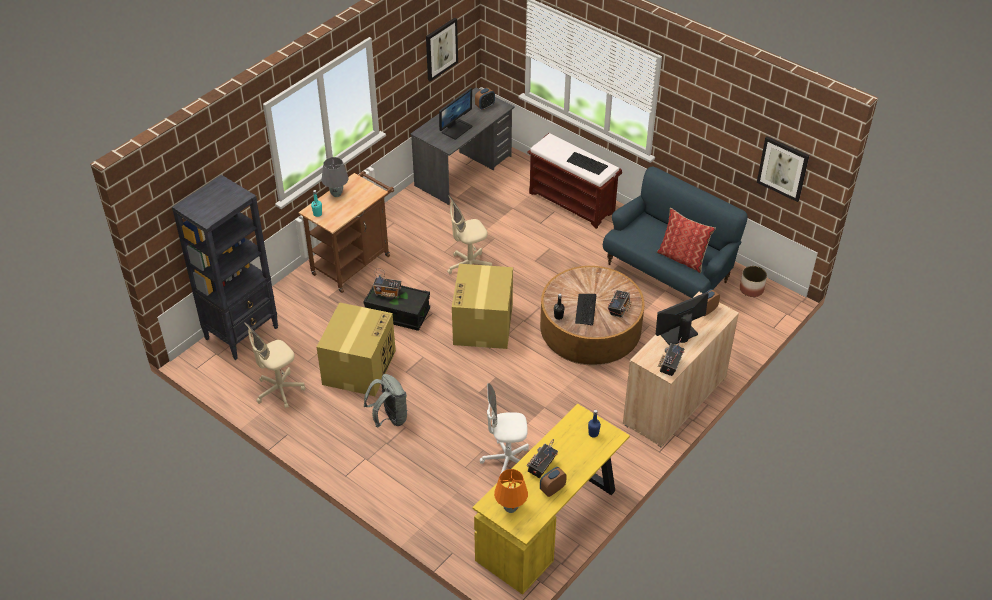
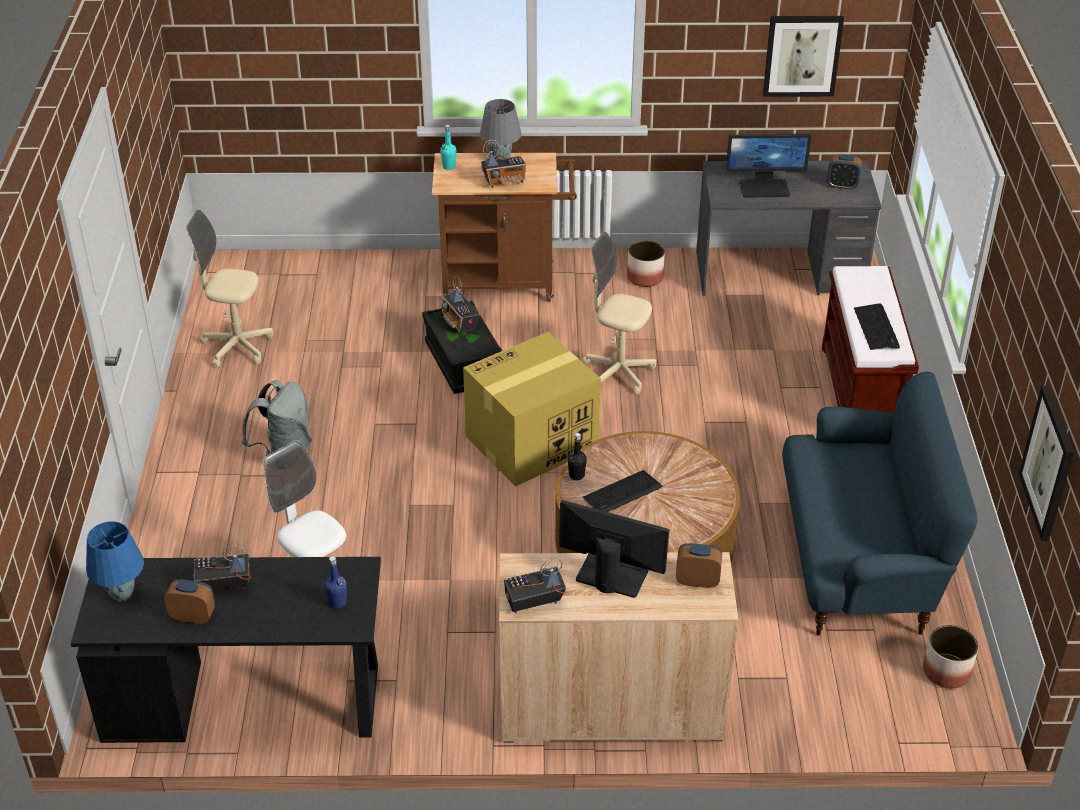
camera: 50 degrees right, 5 degrees down
black bookcase [172,175,278,360] -> none
cardboard box [317,302,396,396] -> none
yellow desk [472,404,630,595] -> black desk [71,557,381,743]
orange table lamp [494,469,528,513] -> blue table lamp [86,521,144,601]
radio [608,290,632,318] -> radio moved to [481,140,526,188]
pillow [657,208,716,273] -> none
none -> planter [627,241,665,287]

